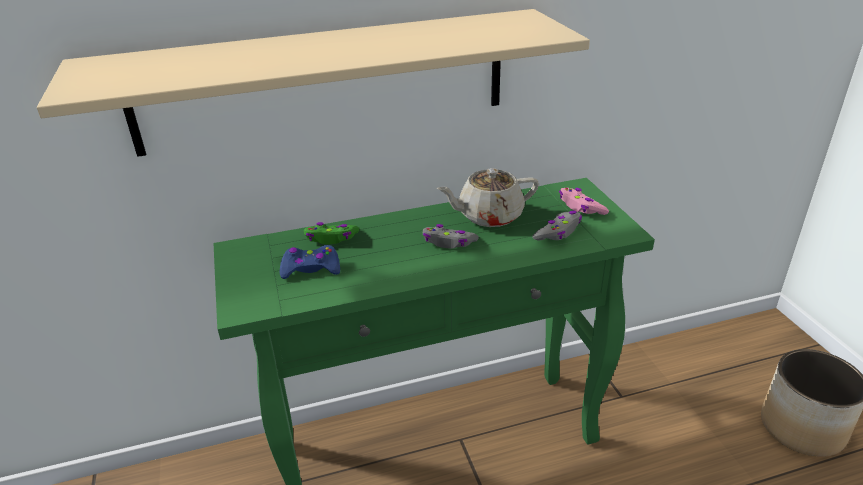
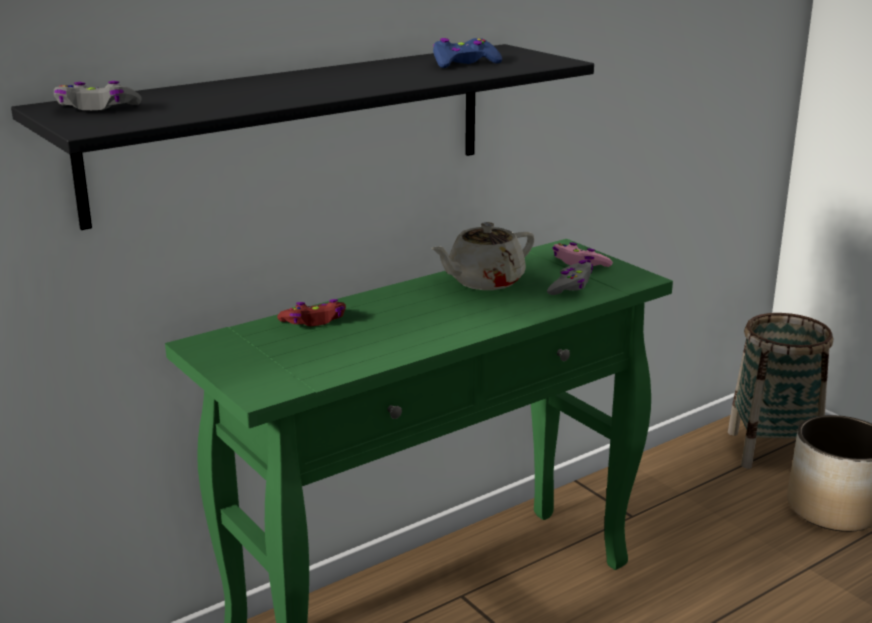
camera: 20 degrees left, 10 degrees down
beige shelf [37,9,590,157] -> black shelf [11,44,594,230]
blue game controller [280,245,340,279] -> blue game controller moved to [433,38,502,68]
green game controller [304,222,359,244] -> red game controller [277,299,346,326]
grey game controller [423,224,479,249] -> grey game controller moved to [54,81,142,110]
none -> basket [728,313,833,469]

